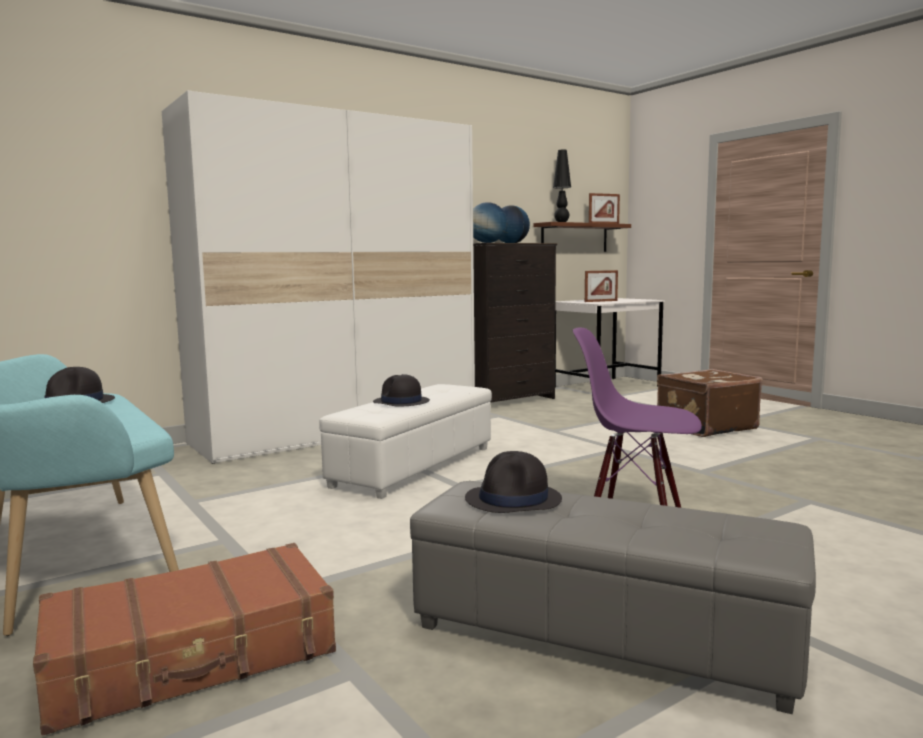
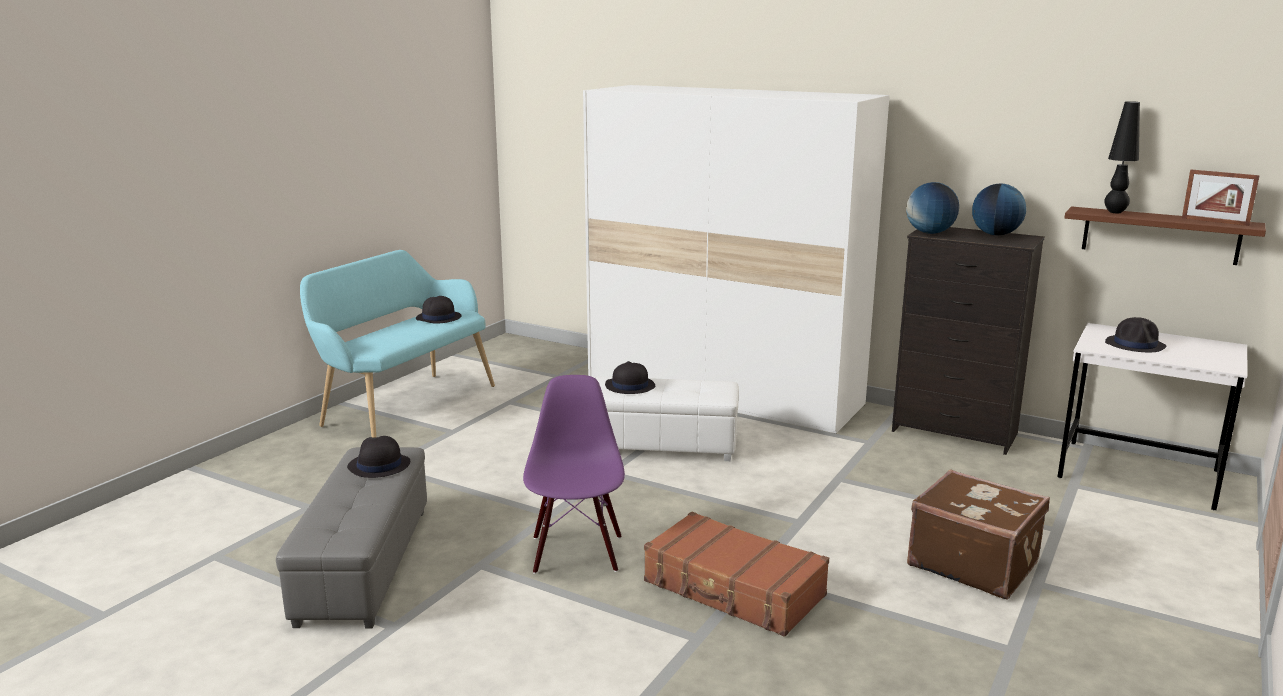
camera: 65 degrees right, 10 degrees up
brown suitcase [33,543,336,735] -> brown suitcase moved to [644,512,829,637]
picture frame [585,270,618,302] -> black hat [1105,317,1167,352]

